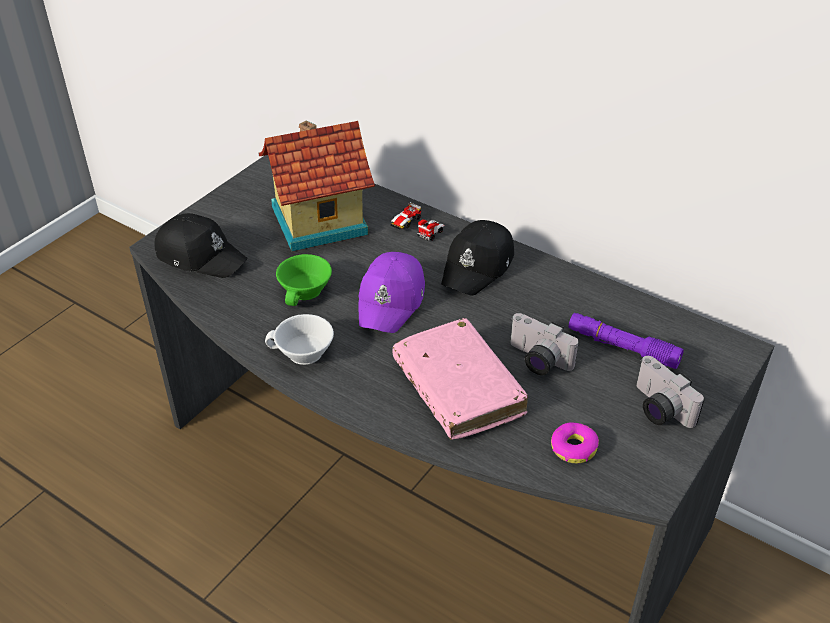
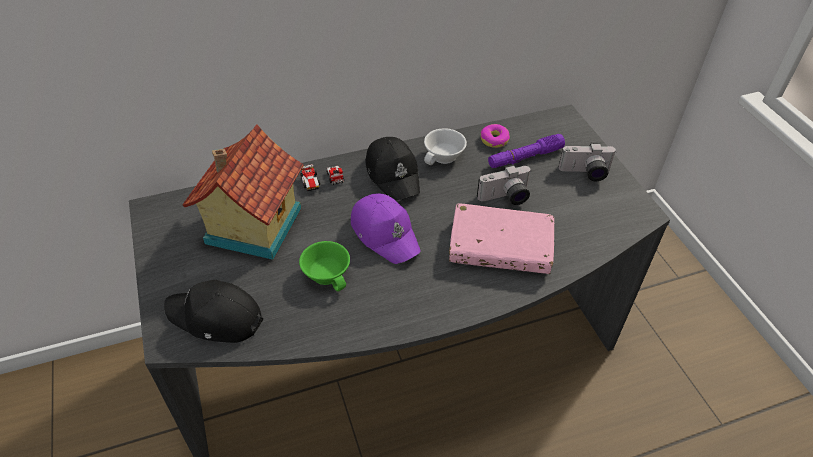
camera: 55 degrees left, 5 degrees up
black cap [155,213,247,278] -> black cap turned 135 degrees counterclockwise [164,280,263,343]
white cup [265,314,334,365] -> white cup moved to [424,128,467,165]
donut [551,422,599,463] -> donut moved to [481,124,510,148]

